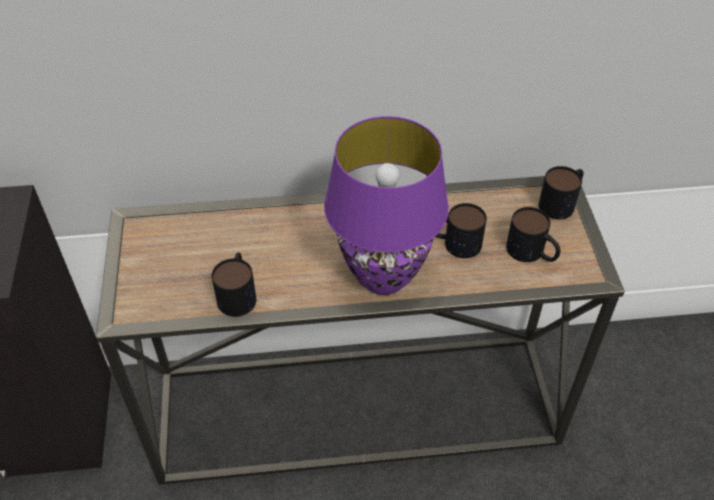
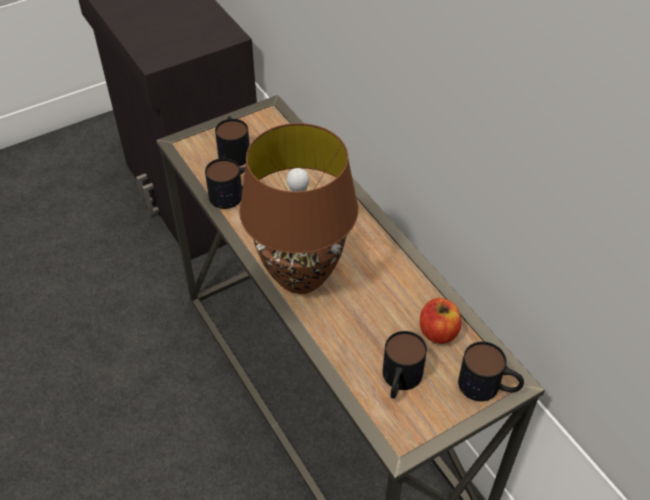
camera: 65 degrees right, 0 degrees up
purple table lamp [324,116,449,295] -> brown table lamp [239,123,358,294]
mug [435,203,487,258] -> mug moved to [215,117,250,166]
none -> apple [420,298,461,344]

